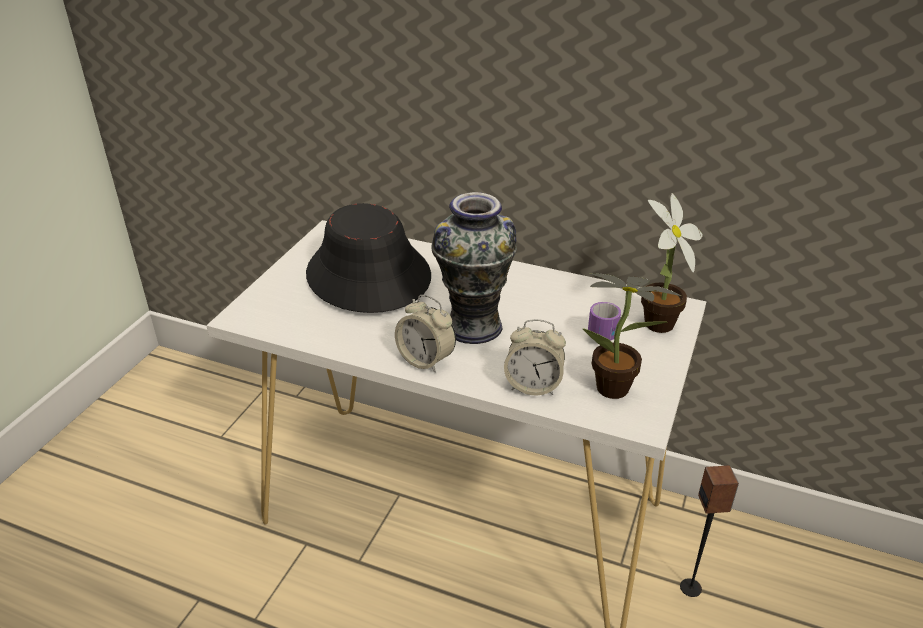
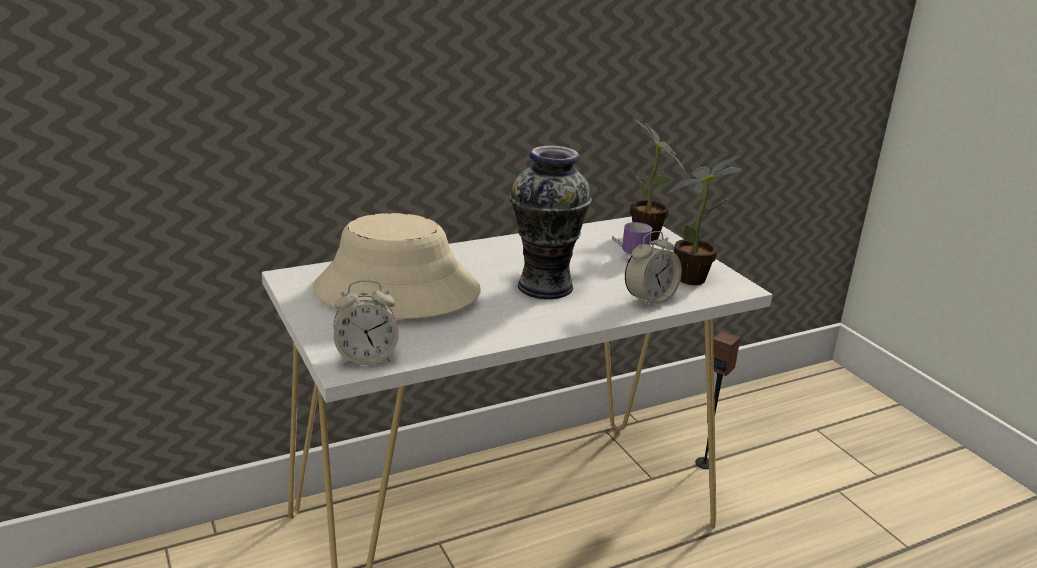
camera: 50 degrees left, 10 degrees down
black hat [306,203,431,313] -> beige hat [313,213,481,319]
alarm clock [395,295,456,373] -> alarm clock moved to [334,280,399,366]

